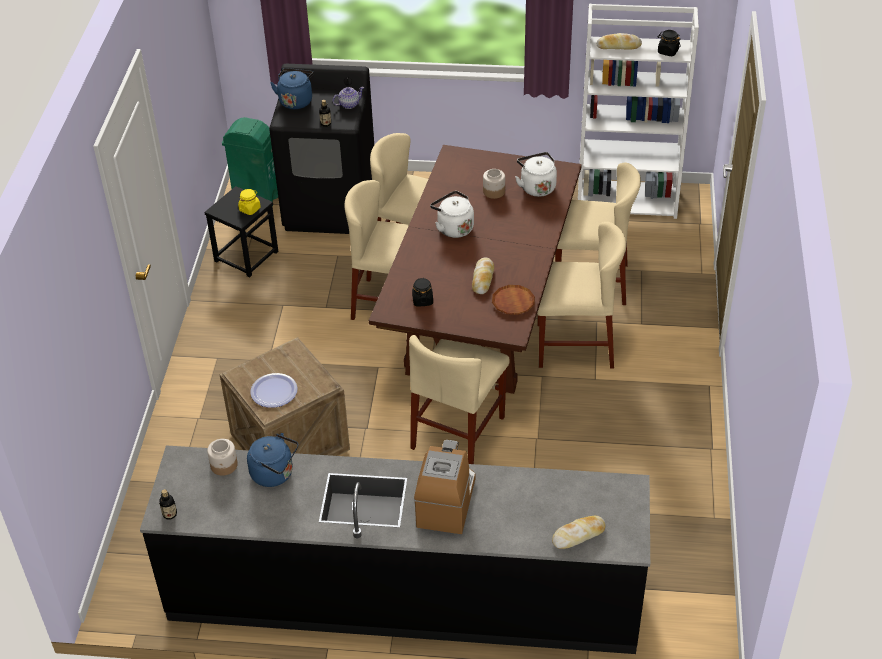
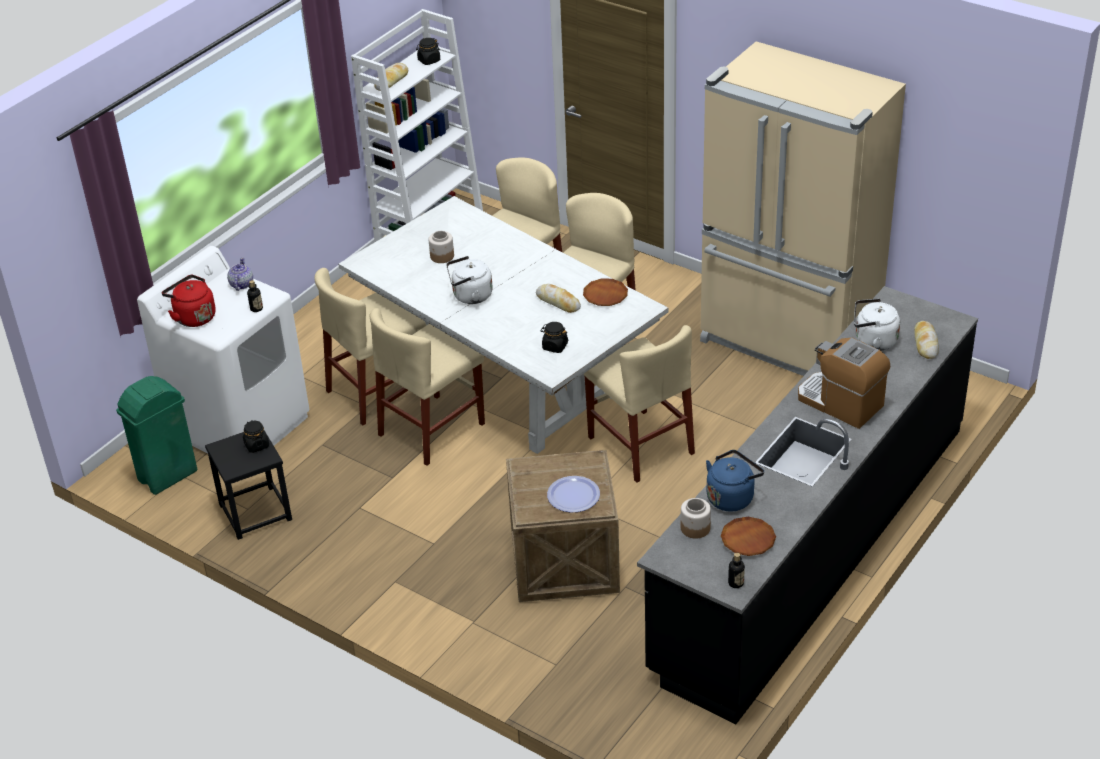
camera: 60 degrees left, 5 degrees down
yellow jar [238,189,261,215] -> black jar [243,421,269,453]
black washing machine [269,64,374,234] -> white washing machine [137,246,309,454]
blue kettle [270,68,314,109] -> red kettle [162,275,216,327]
brown dining table [369,145,582,394] -> white dining table [339,196,668,454]
white kettle [515,152,557,197] -> white kettle moved to [854,298,900,351]
none -> beige fridge [700,41,906,376]
none -> brown plate [721,517,776,556]

